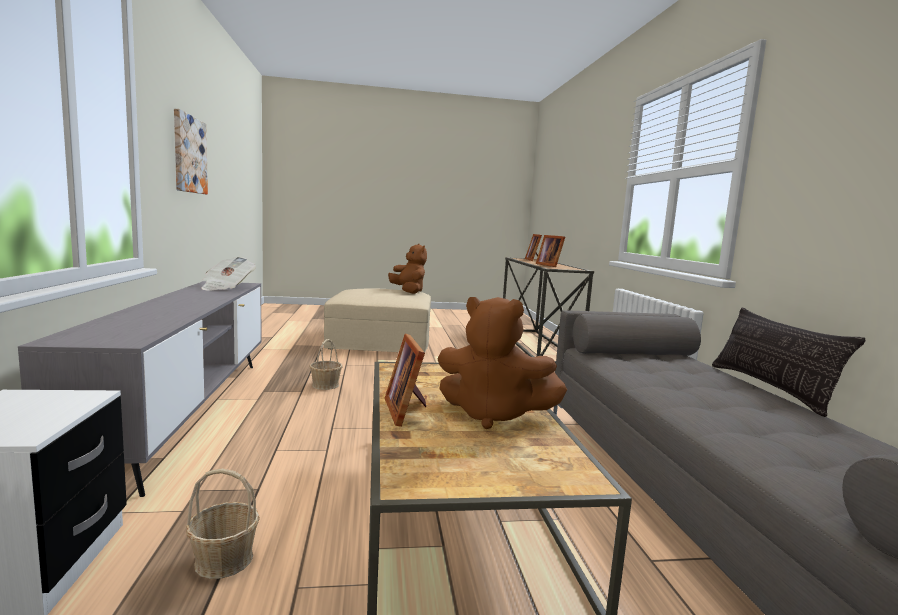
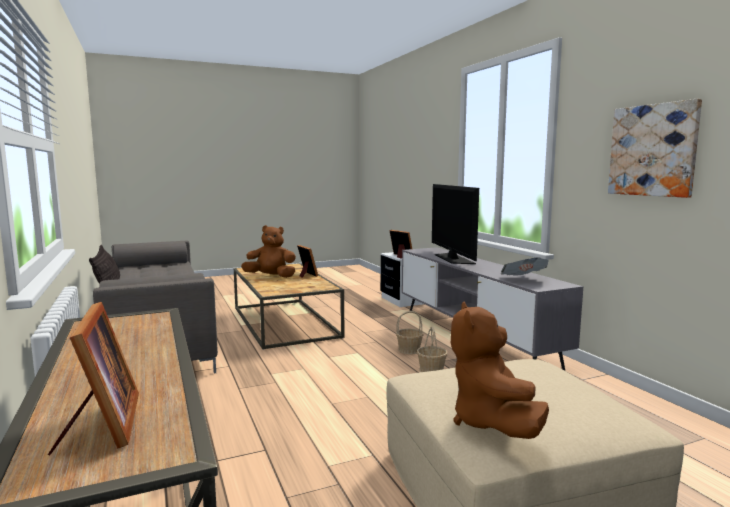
camera: 165 degrees right, 0 degrees up
basket [186,469,260,579] -> basket moved to [396,311,424,354]
brown plush toy [388,244,427,294] -> brown plush toy turned 45 degrees clockwise [451,302,549,439]
picture frame [536,235,565,267] -> picture frame moved to [389,230,412,259]
none -> television [432,184,479,264]

